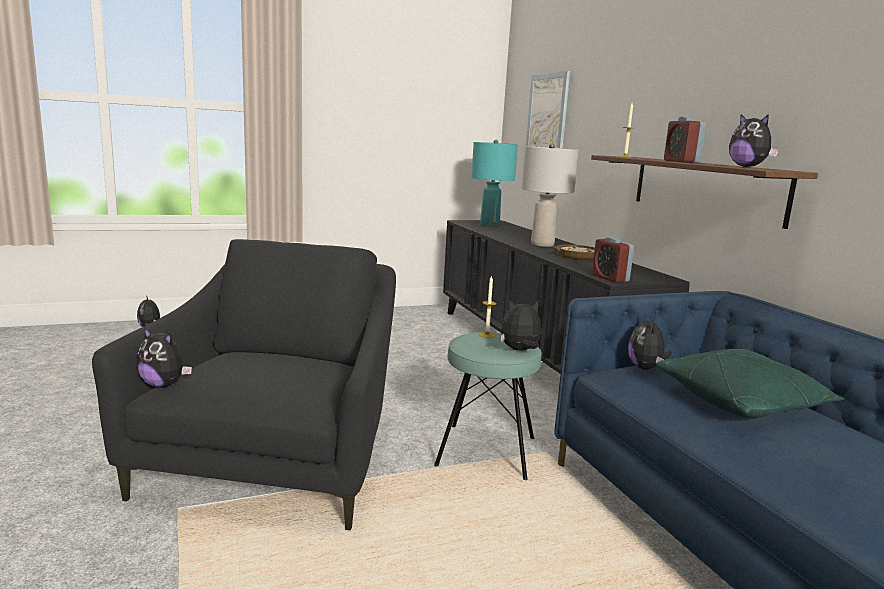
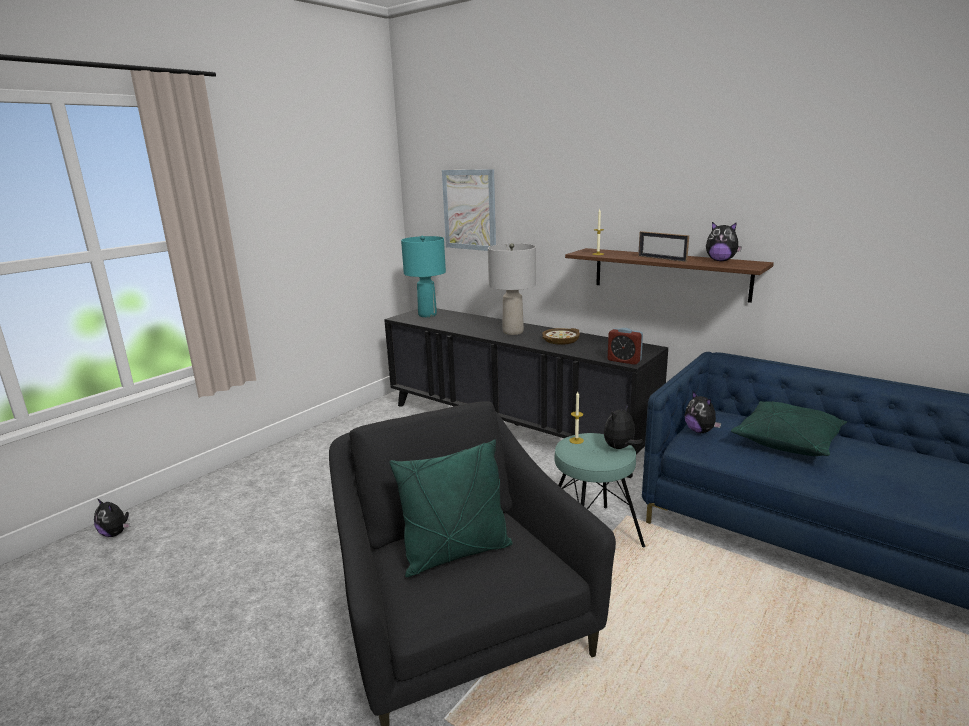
camera: 30 degrees left, 5 degrees up
plush toy [136,327,192,388] -> none
alarm clock [664,116,706,163] -> picture frame [638,231,689,262]
none -> green pillow [389,439,513,577]

